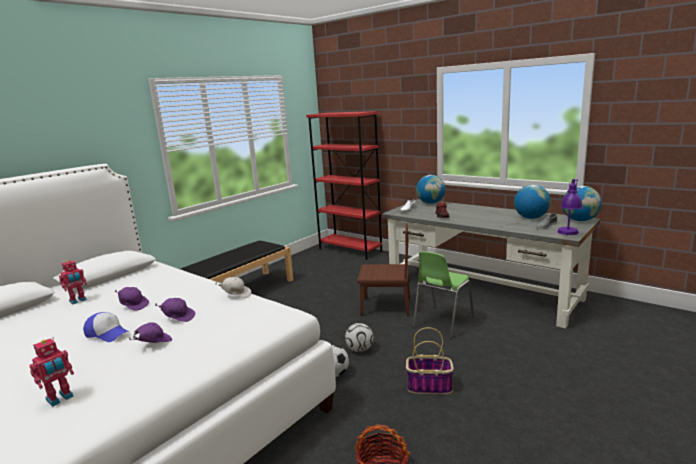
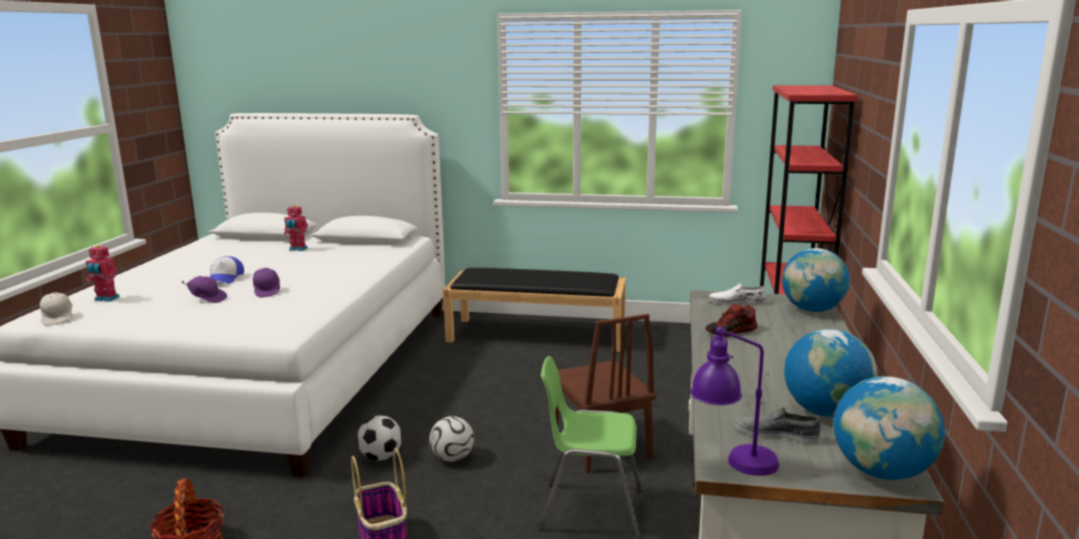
camera: 60 degrees right, 0 degrees up
purple cap [115,287,149,311] -> none
white cap [215,277,251,298] -> white cap moved to [40,292,72,325]

